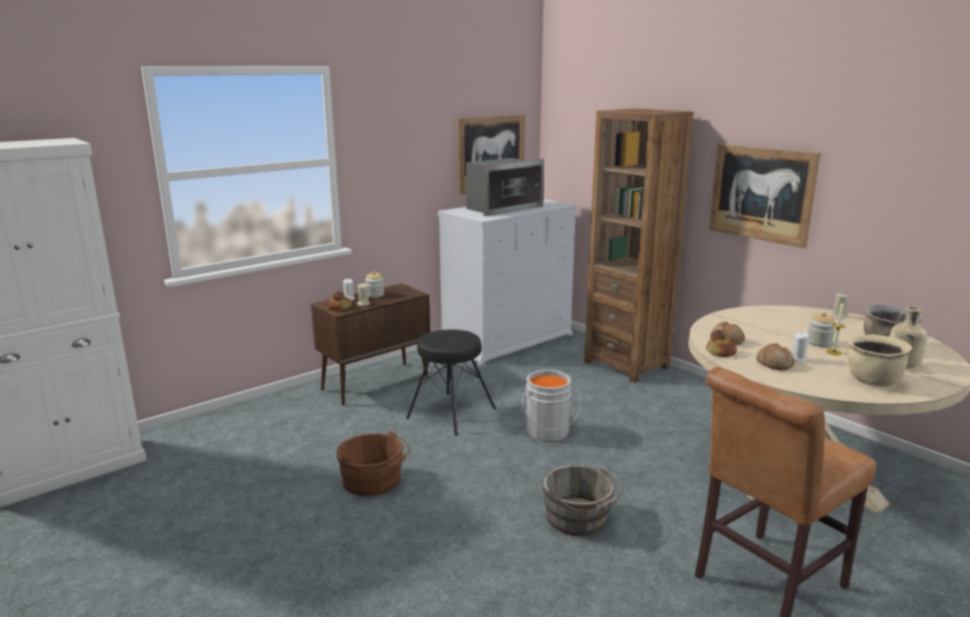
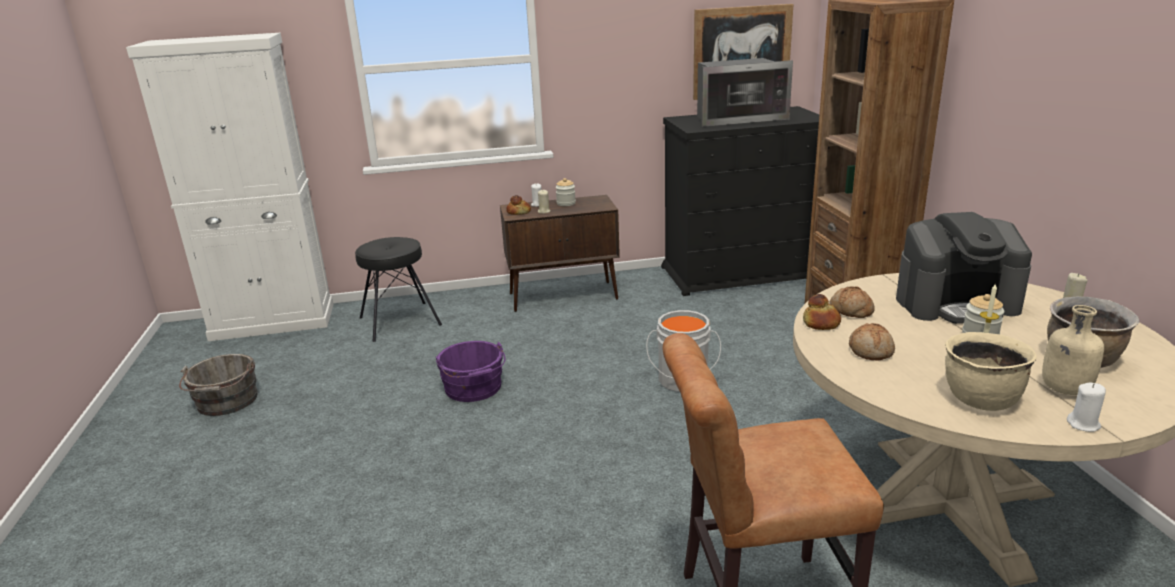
camera: 30 degrees right, 5 degrees up
brown bucket [336,430,410,496] -> purple bucket [435,341,505,402]
black stool [406,329,496,436] -> black stool moved to [355,237,442,342]
white dresser [438,199,577,365] -> black dresser [661,106,819,296]
grey bucket [542,465,623,536] -> grey bucket moved to [179,354,257,416]
picture [709,144,821,248] -> none
white candle [791,332,809,362] -> white candle moved to [1067,383,1106,432]
none -> coffee machine [896,212,1032,324]

